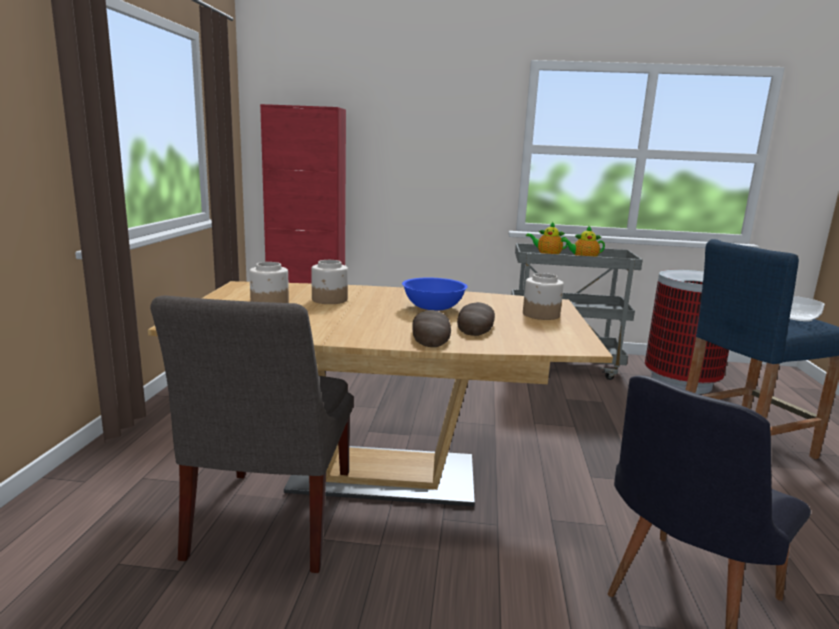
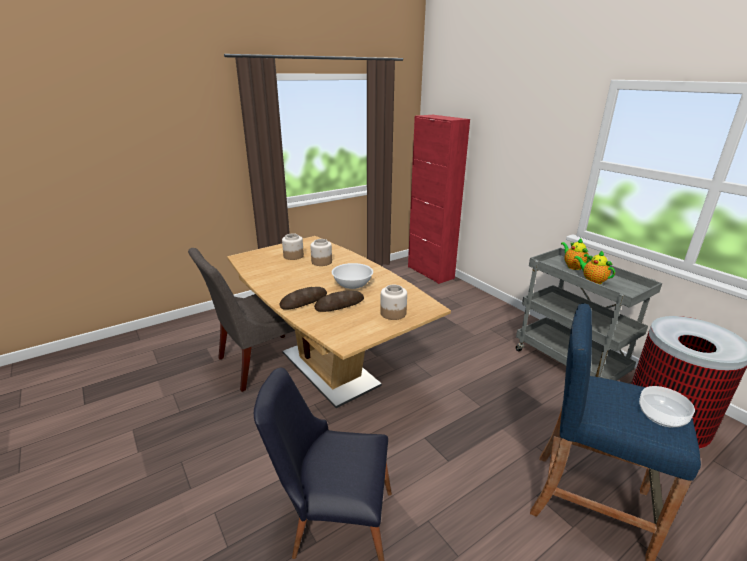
camera: 50 degrees right, 10 degrees up
blue bowl [402,278,468,311] -> white bowl [332,263,373,289]

